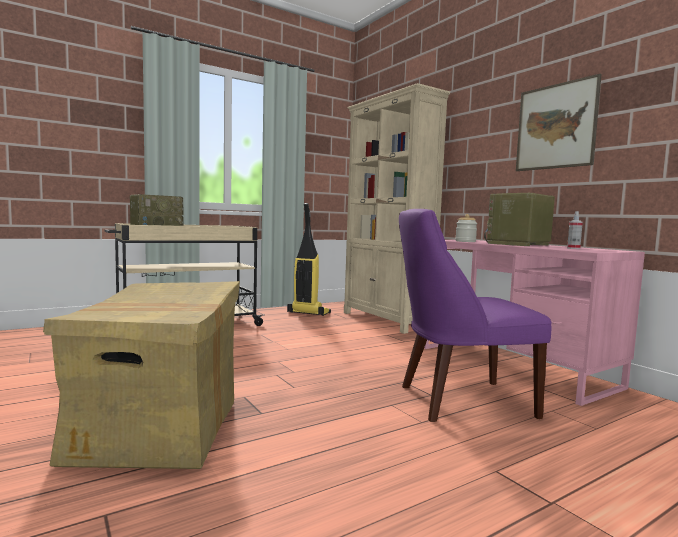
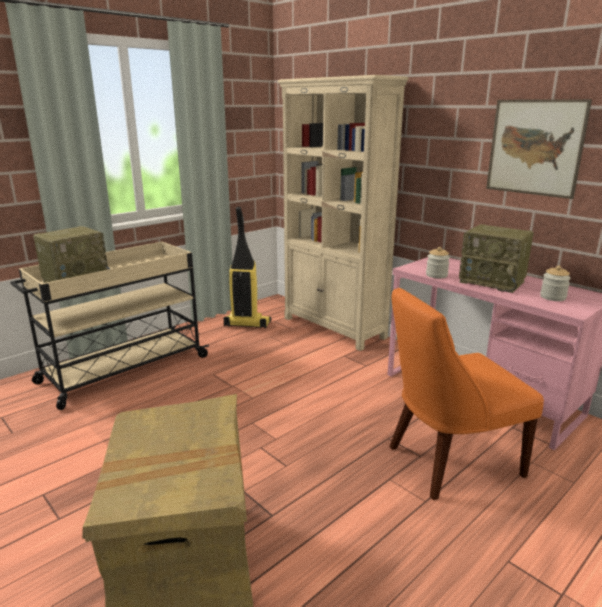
camera: 10 degrees left, 15 degrees up
purple chair [399,209,552,422] -> orange chair [389,288,544,500]
radio [484,193,555,246] -> radio turned 90 degrees counterclockwise [459,224,534,293]
spray bottle [567,211,583,249] -> jar [540,266,571,301]

